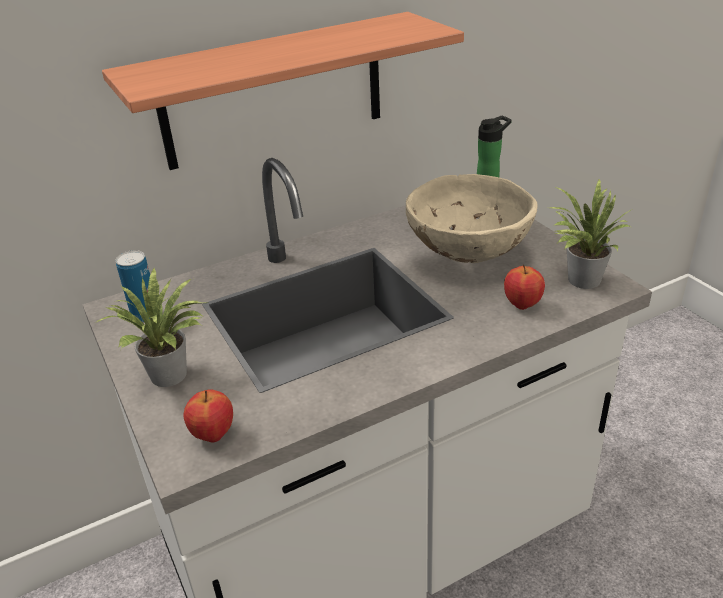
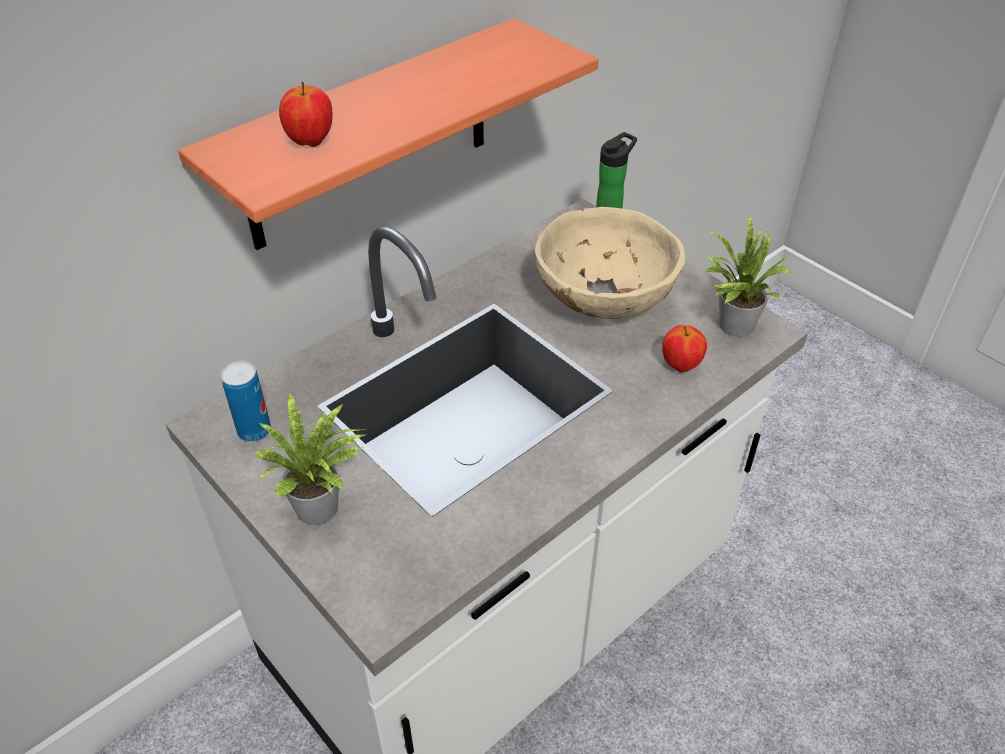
camera: 15 degrees left, 10 degrees up
apple [184,389,233,443] -> apple moved to [279,82,332,147]

